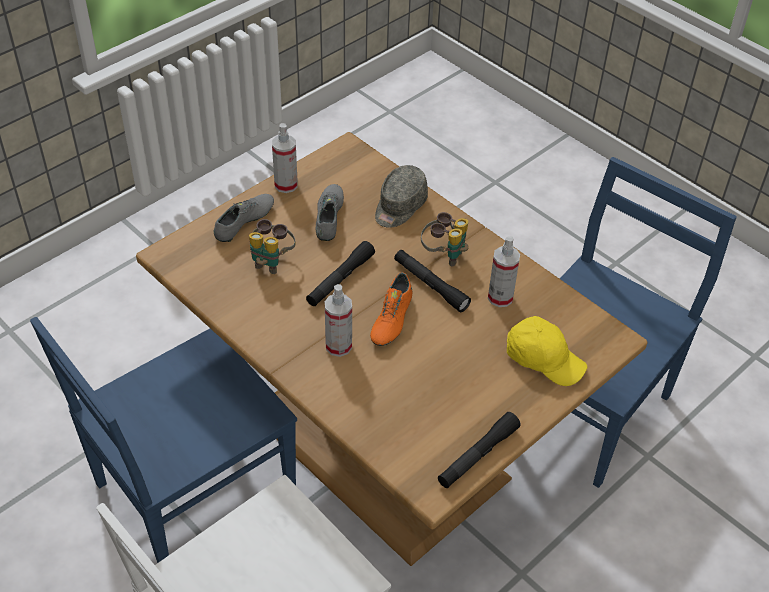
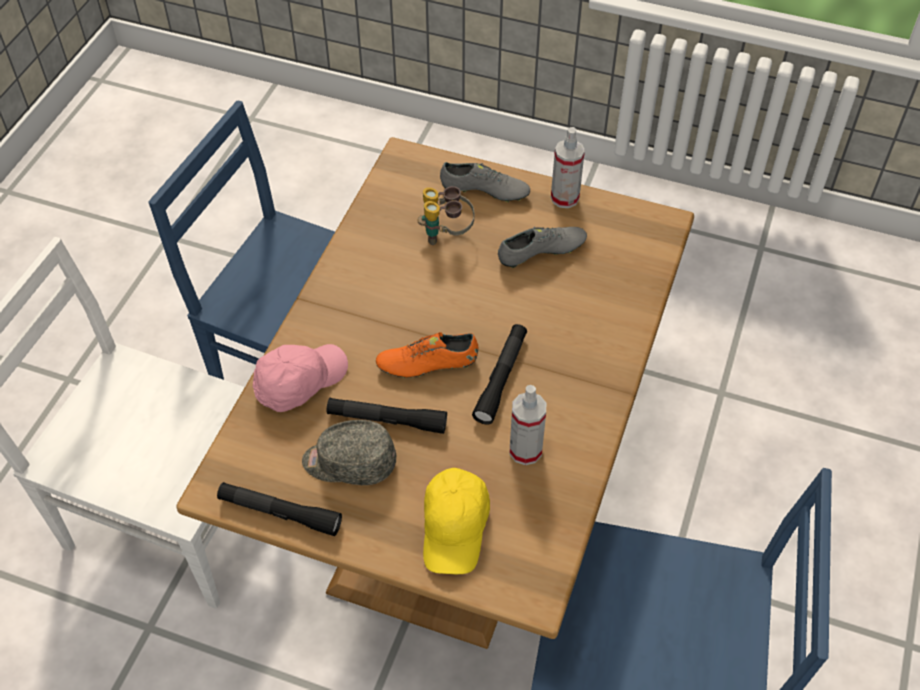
camera: 65 degrees right, 5 degrees up
black flashlight [306,241,375,306] -> black flashlight moved to [327,398,447,434]
spray bottle [325,284,352,357] -> none
grey cap [375,165,428,228] -> grey cap moved to [302,420,397,485]
binoculars [421,212,469,266] -> none
none -> pink cap [253,344,348,412]

